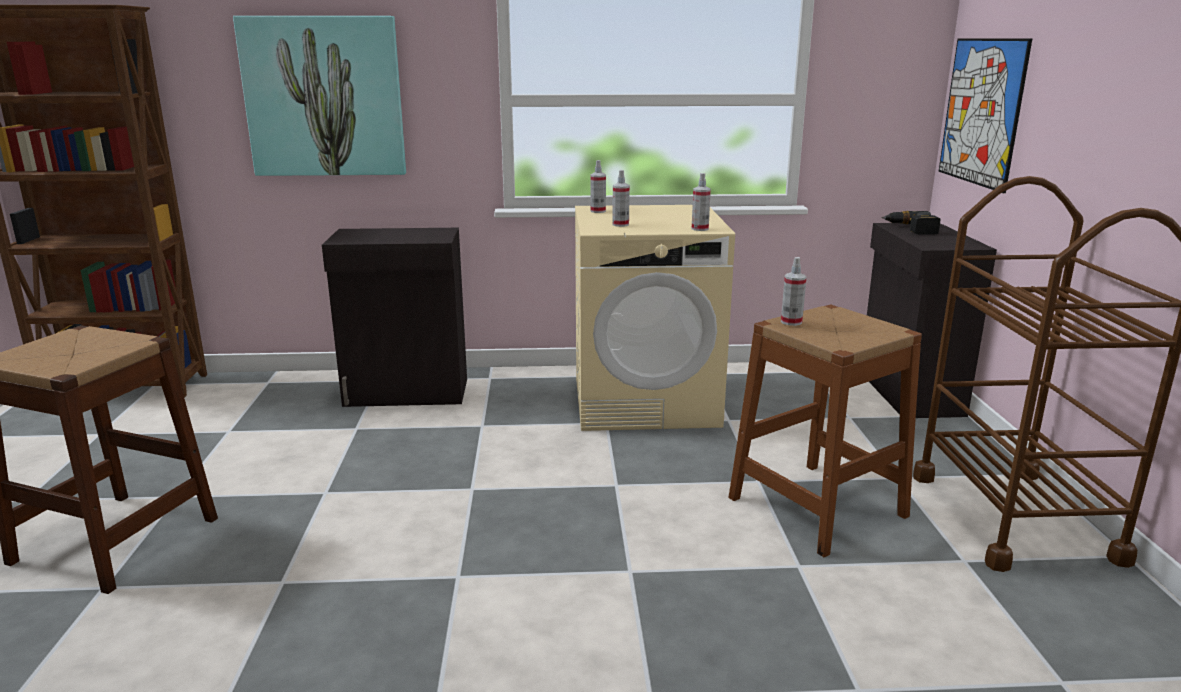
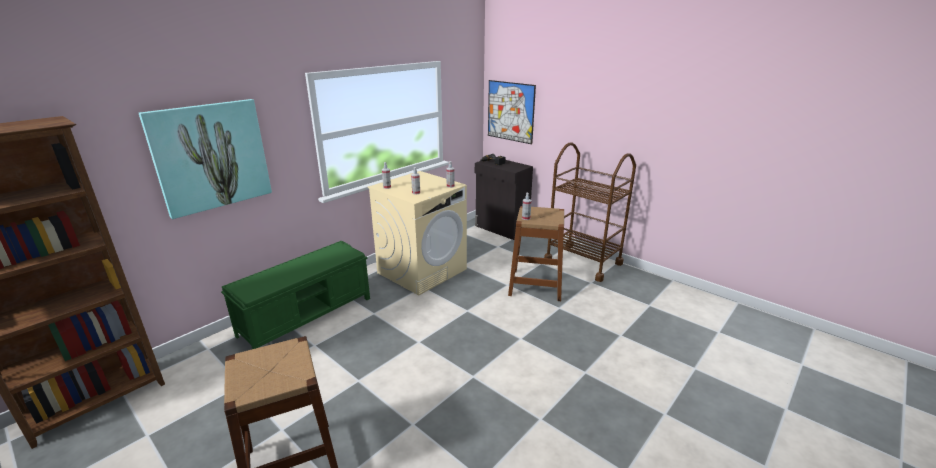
camera: 45 degrees left, 5 degrees up
black cabinet [322,228,467,407] -> green bench [221,241,370,349]

